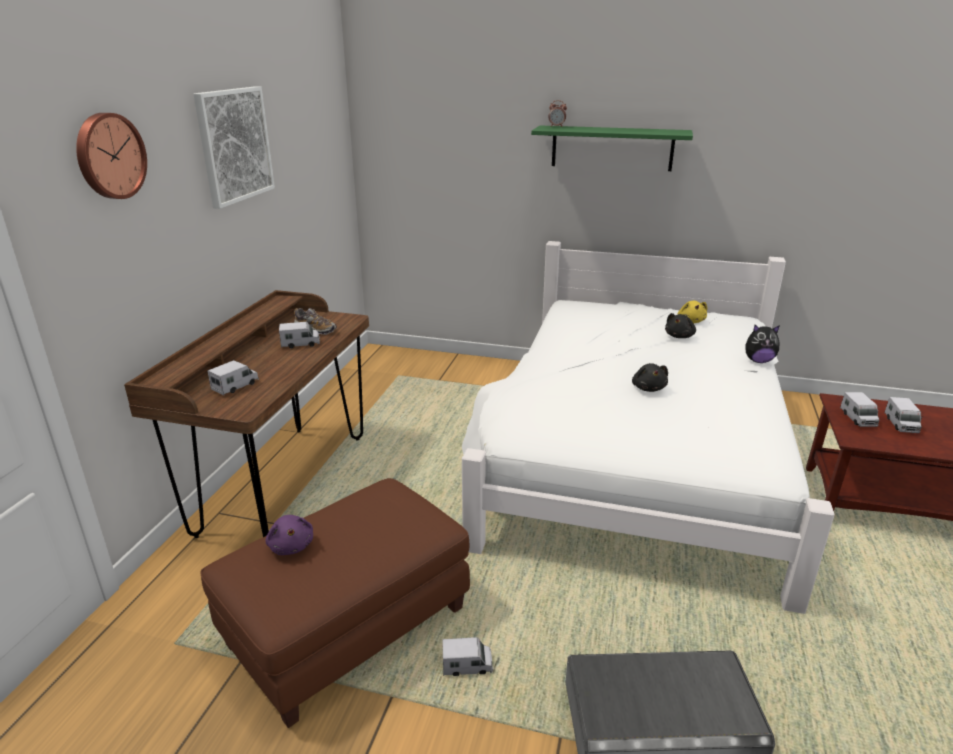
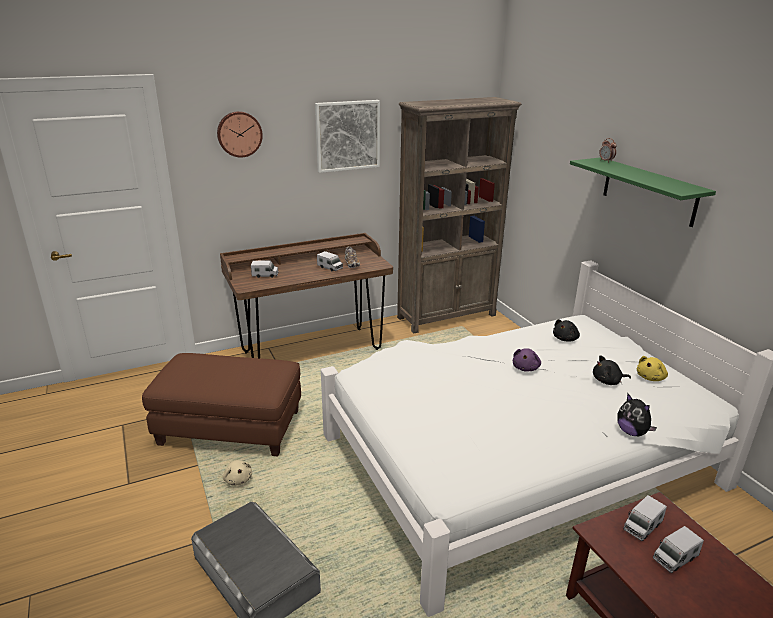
camera: 50 degrees right, 0 degrees up
purple plush toy [266,515,313,555] -> purple plush toy moved to [513,348,541,371]
toy truck [442,637,493,676] -> beige plush toy [223,460,252,486]
black plush toy [632,363,668,392] -> black plush toy moved to [553,319,580,342]
none -> brown bookcase [397,97,522,334]

